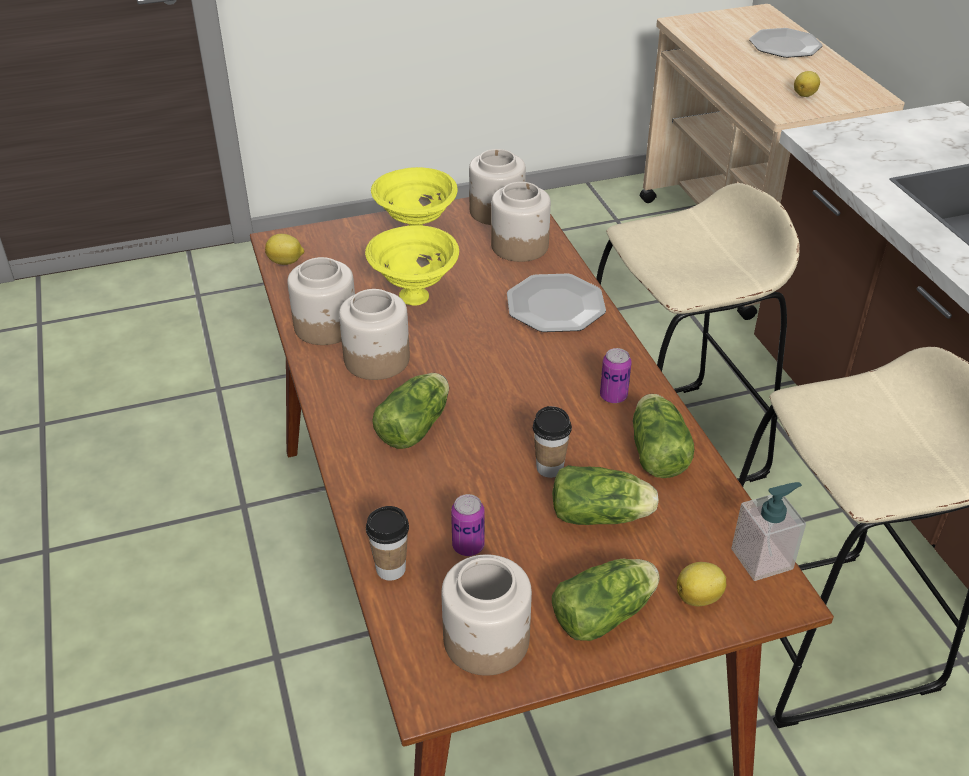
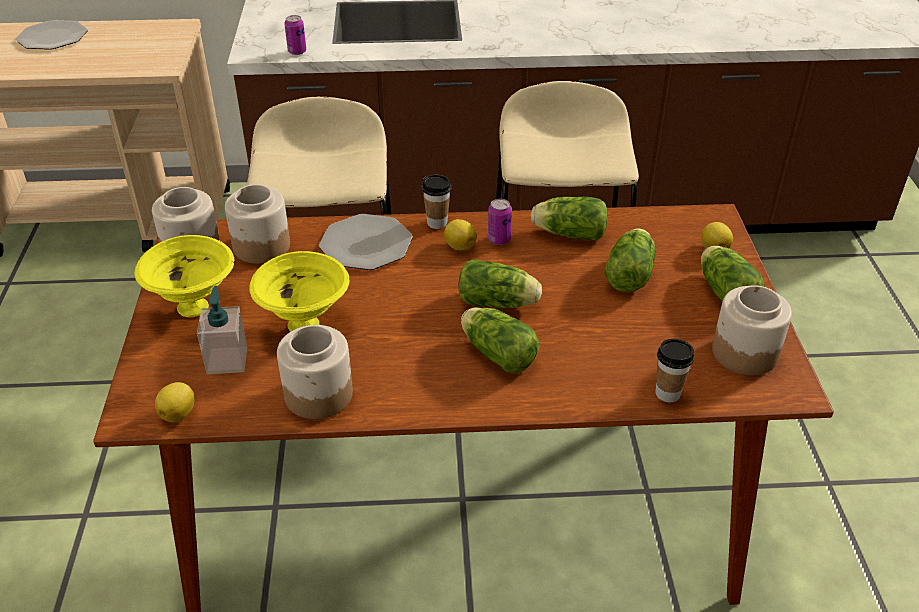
camera: 75 degrees left, 0 degrees up
jar [339,289,410,380] -> none
can [451,494,485,556] -> can moved to [284,15,306,55]
cup [533,406,572,478] -> cup moved to [422,175,451,229]
soap dispenser [731,482,806,581] -> soap dispenser moved to [197,286,247,374]
lemon [794,71,820,97] -> lemon moved to [444,219,477,250]
none -> lettuce [458,259,542,308]

